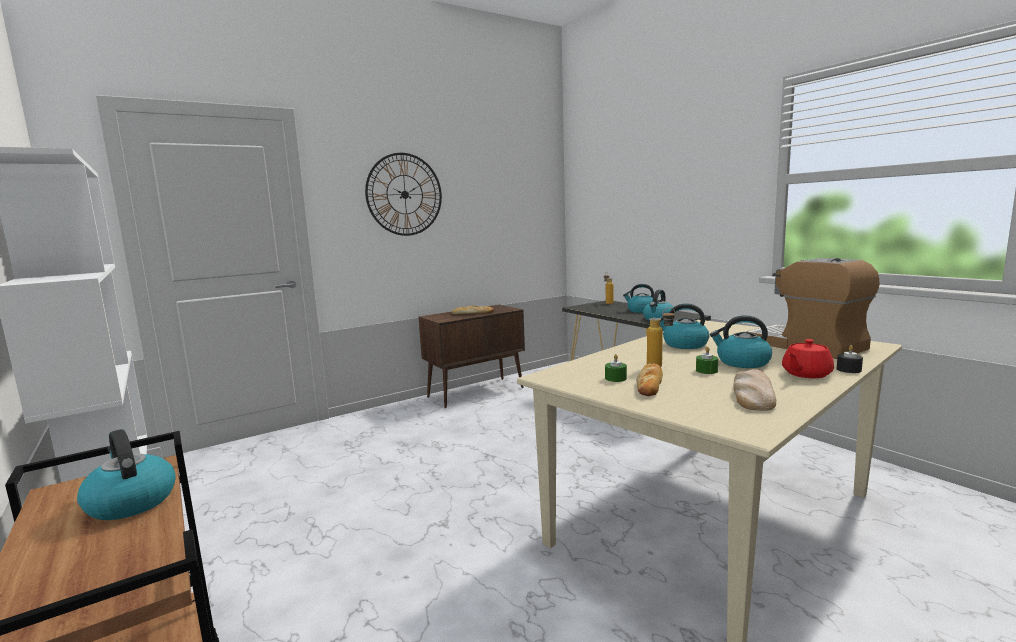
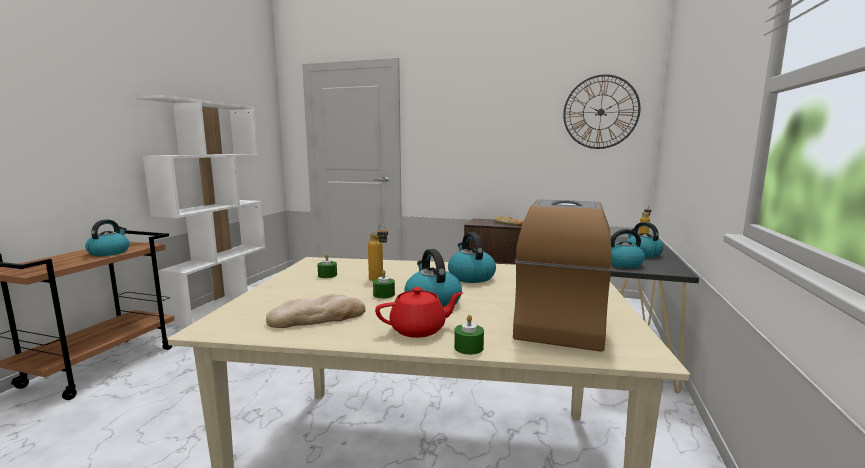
camera: 50 degrees right, 0 degrees up
wall clock [365,153,442,236] -> wall clock moved to [563,74,640,149]
bread [636,363,663,396] -> none
red teapot [782,339,834,378] -> red teapot turned 150 degrees clockwise [375,287,463,338]
black candle [836,345,863,373] -> green candle [454,315,484,355]

